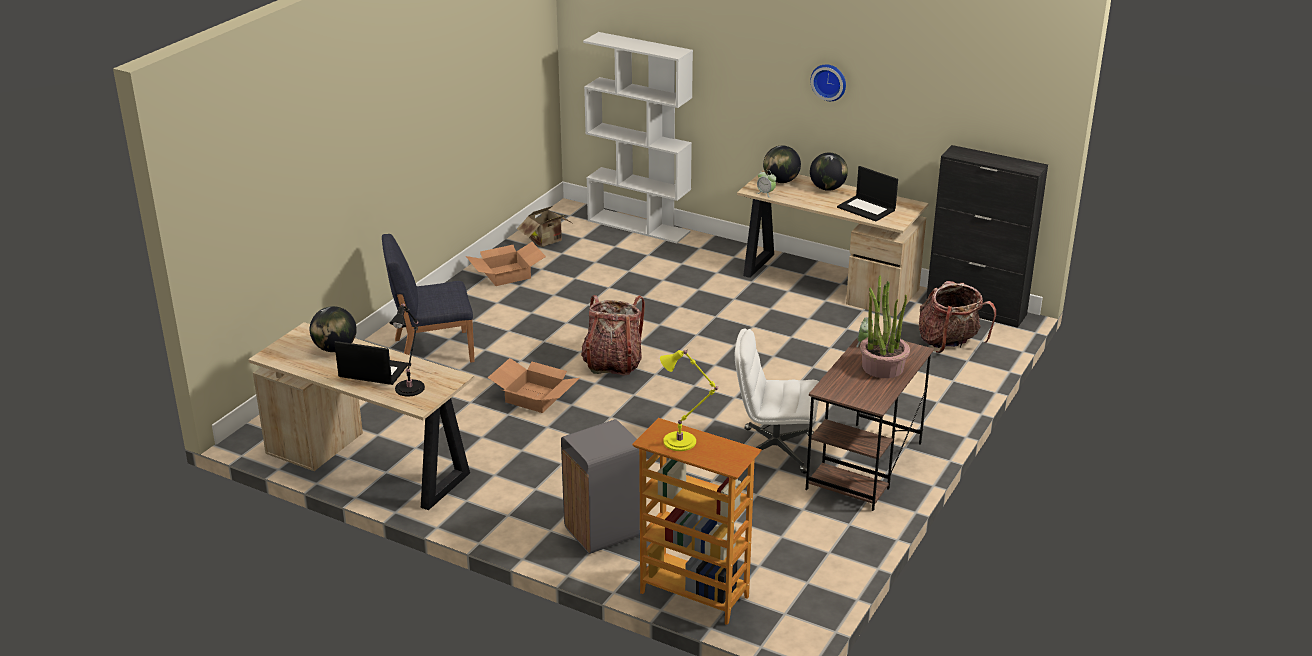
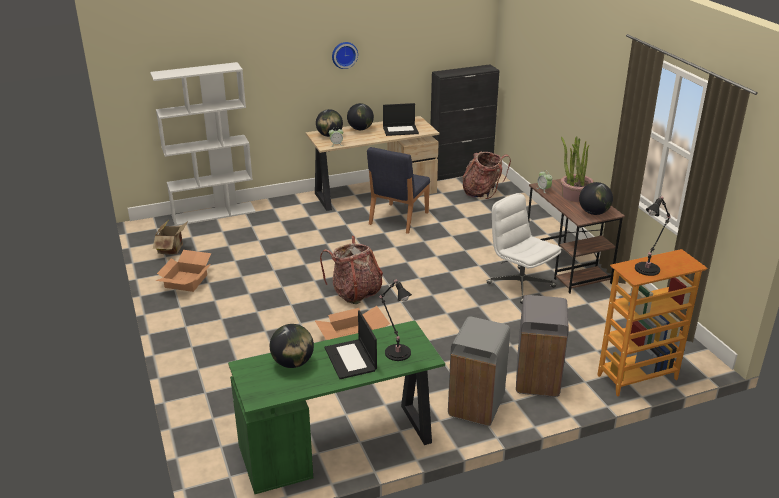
camera: 50 degrees left, 0 degrees up
beige desk [248,322,475,510] -> green desk [228,320,445,494]
laptop [334,341,407,385] -> laptop turned 75 degrees counterclockwise [325,310,377,379]
blue chair [382,234,475,363] -> blue chair moved to [367,147,430,234]
yellow table lamp [660,350,718,451] -> black table lamp [635,196,671,276]
white office chair [735,329,819,474] -> white office chair turned 90 degrees clockwise [487,193,561,304]
none -> grey trash can [448,317,510,426]
none -> globe [579,182,613,215]

